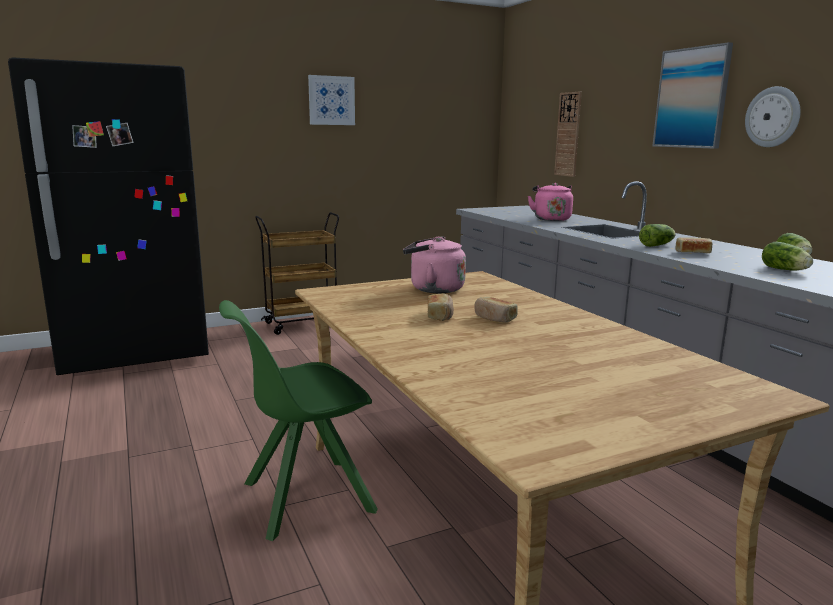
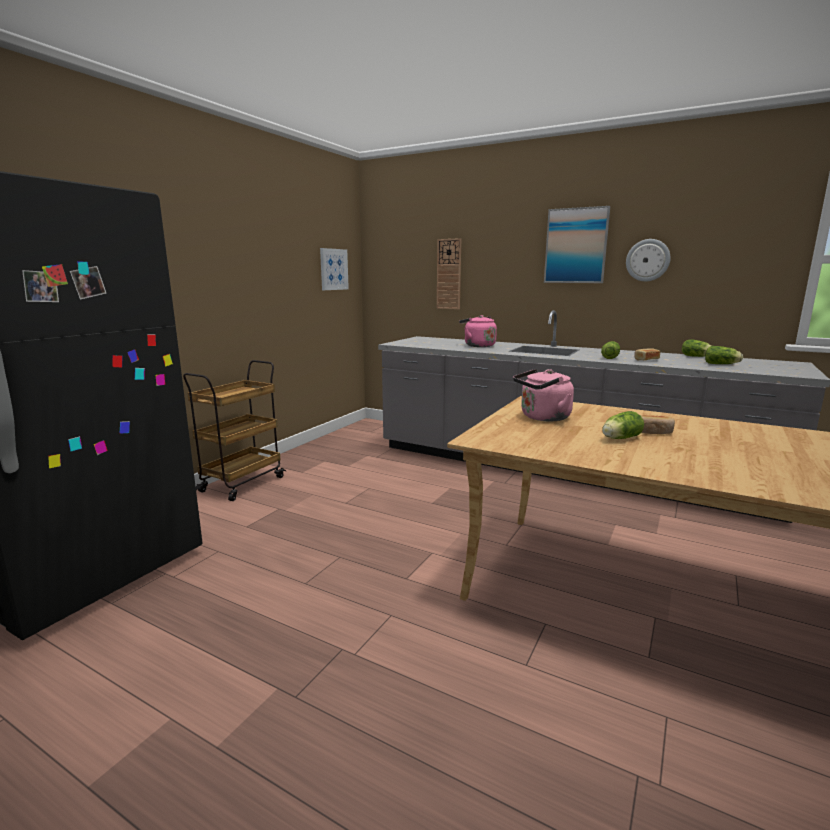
camera: 35 degrees left, 0 degrees up
green chair [219,300,378,541] -> none
picture [308,75,355,125] -> picture moved to [320,248,349,290]
bread [428,293,454,321] -> lettuce [602,411,644,439]

